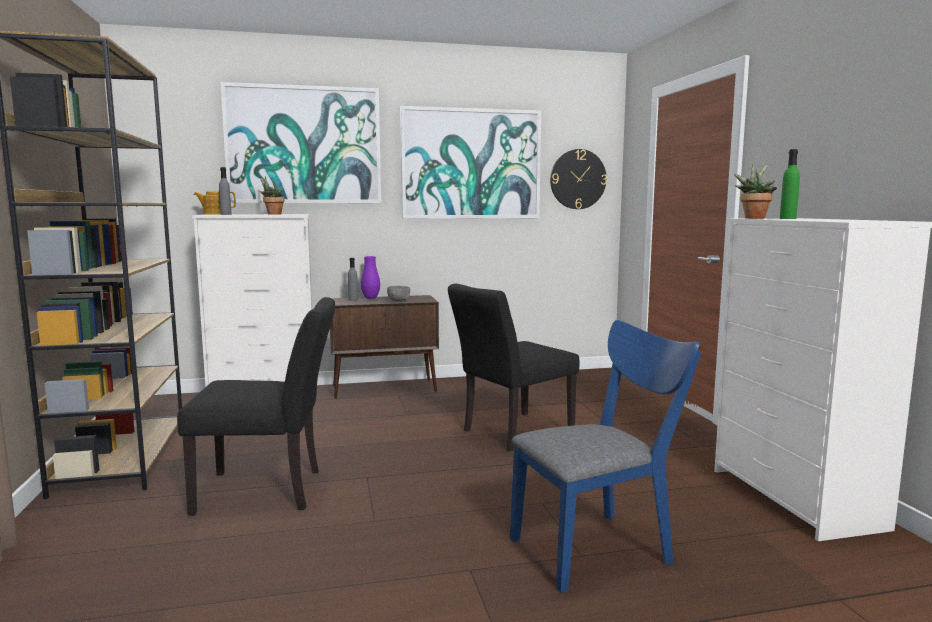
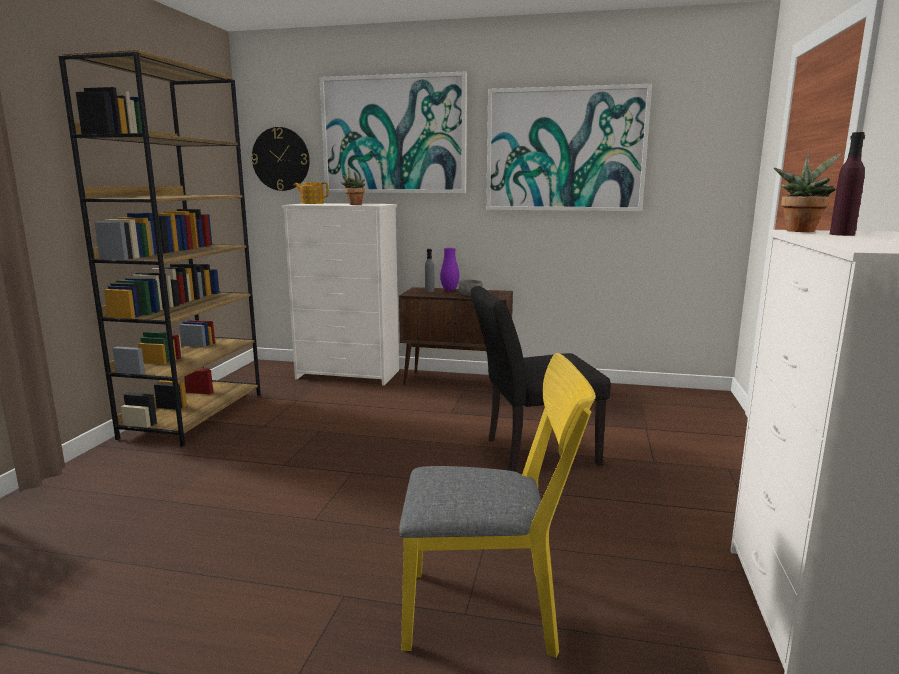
camera: 25 degrees right, 5 degrees up
black chair [177,297,335,516] -> none
grey bottle [219,167,232,215] -> none
blue chair [510,320,701,593] -> yellow chair [399,353,596,658]
wall clock [550,149,607,209] -> wall clock moved to [251,127,310,191]
green bottle [780,149,800,219] -> purple bottle [830,132,865,236]

